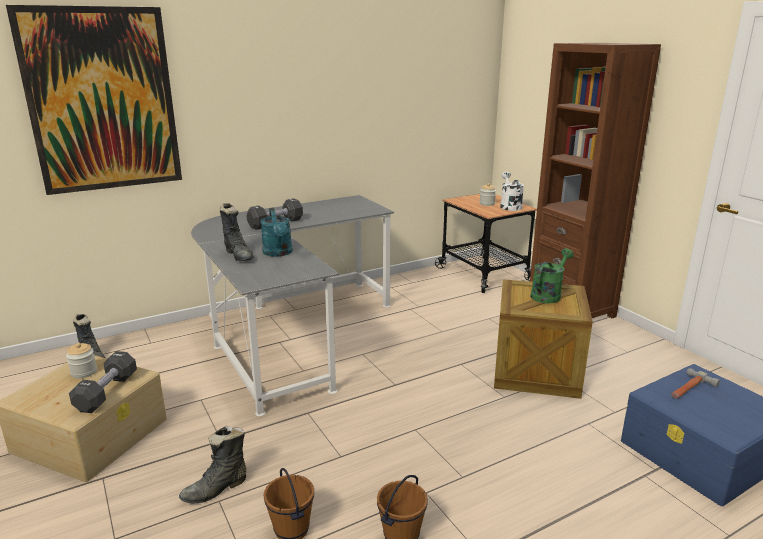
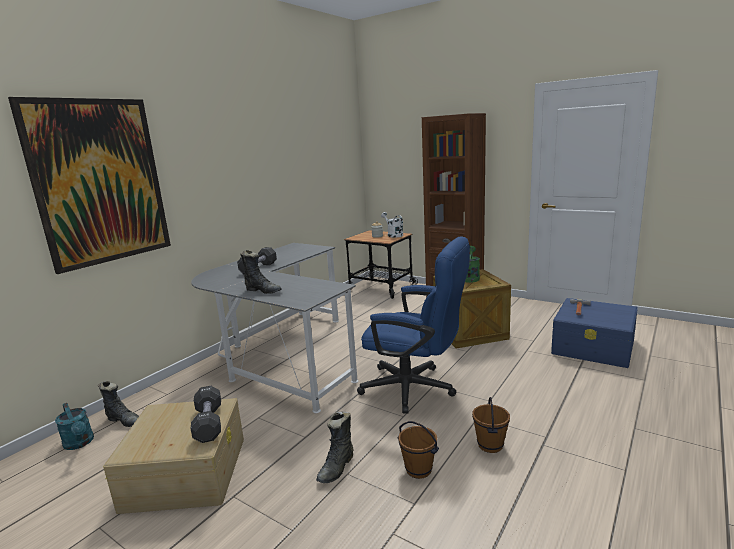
camera: 25 degrees left, 5 degrees down
jar [66,343,97,378] -> none
turquoise watering can [260,208,293,257] -> turquoise watering can moved to [55,403,94,450]
none -> blue office chair [357,236,470,414]

